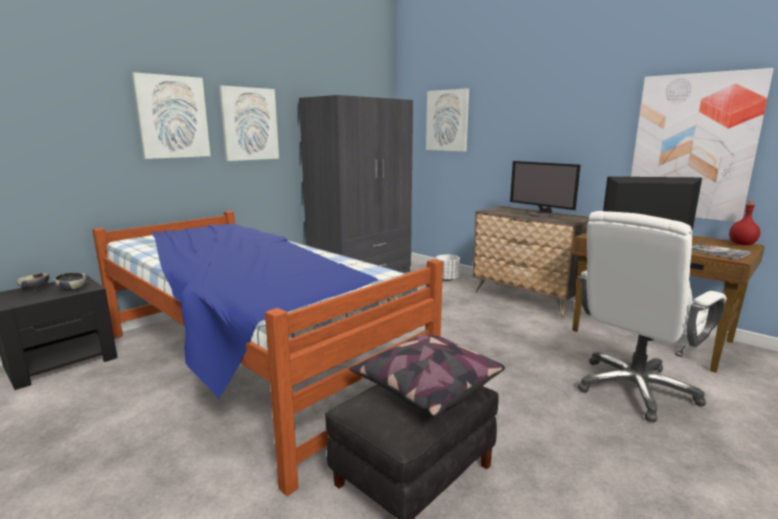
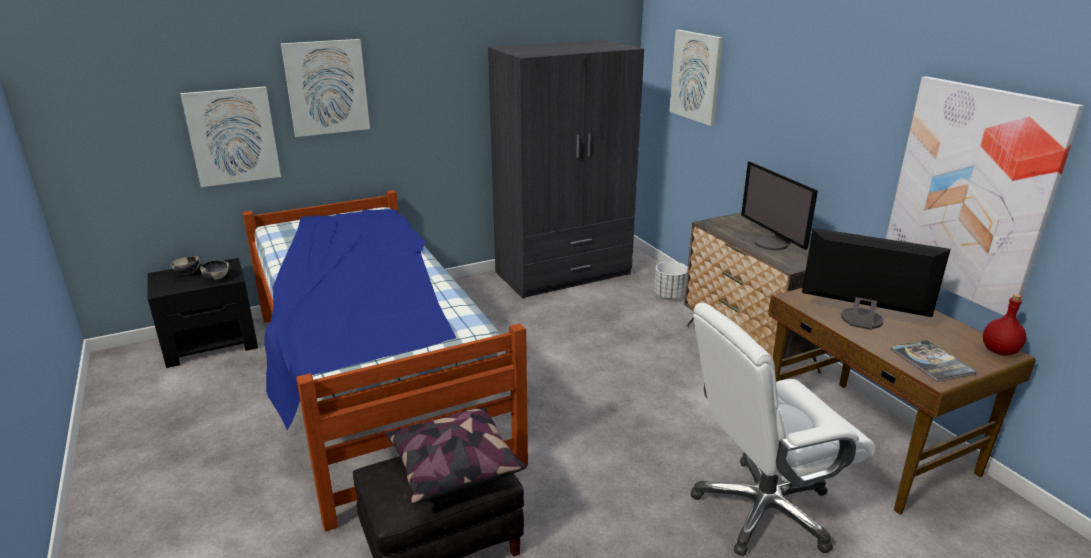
camera: 20 degrees right, 10 degrees up
picture [219,85,279,161] -> picture moved to [180,86,281,187]

